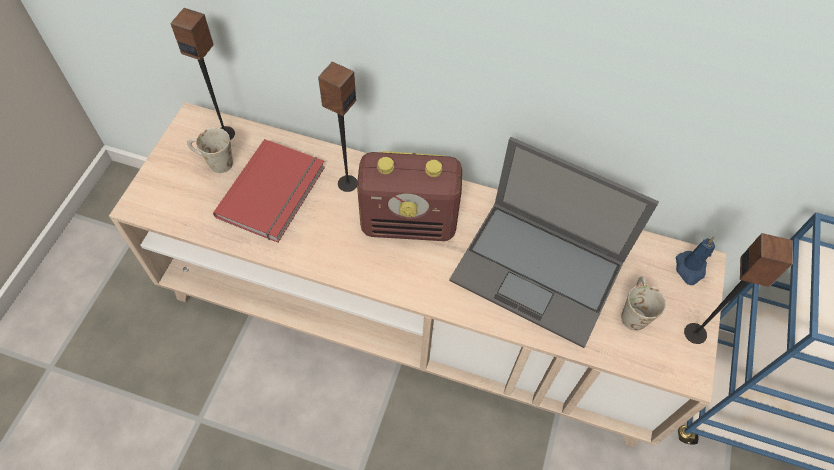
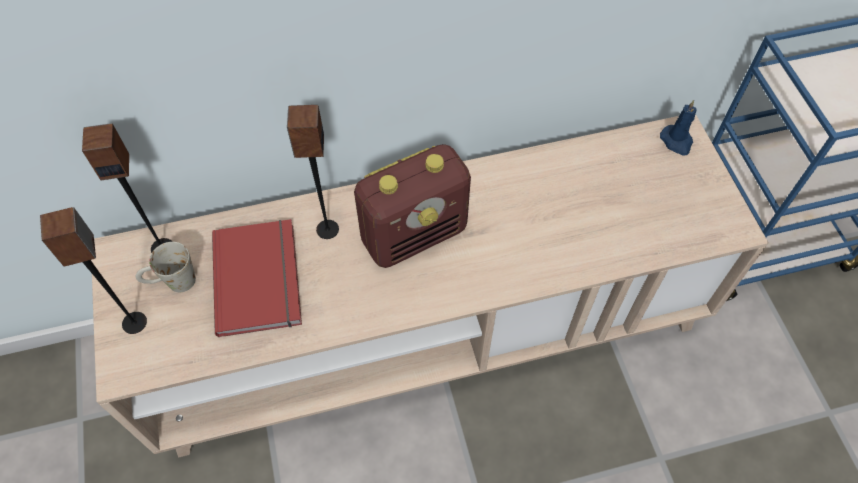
camera: 30 degrees left, 0 degrees up
laptop [449,137,659,348] -> none
white mug [621,276,666,331] -> none
speaker [684,233,793,344] -> speaker moved to [40,207,147,334]

